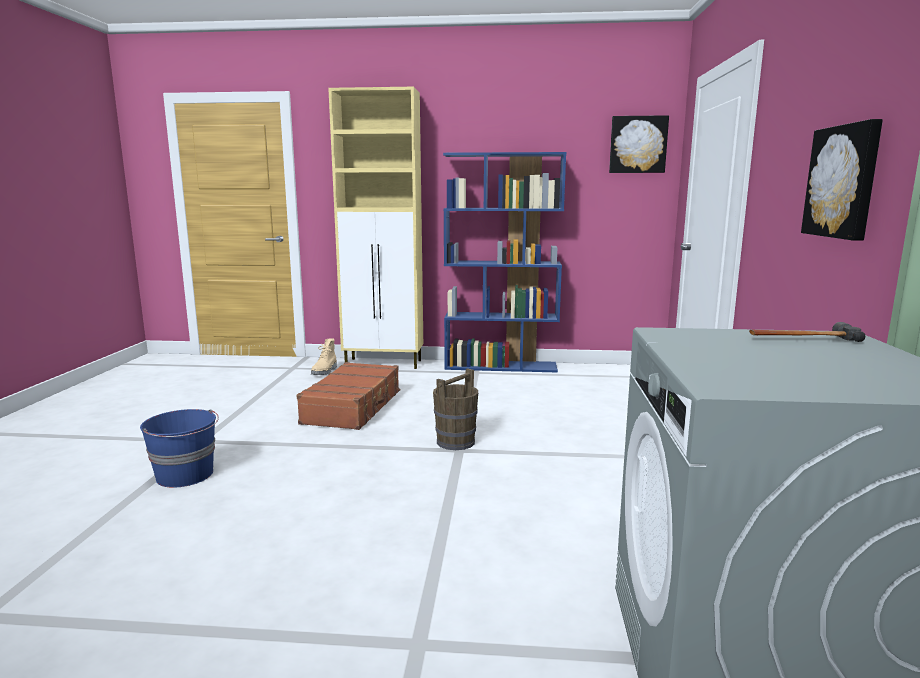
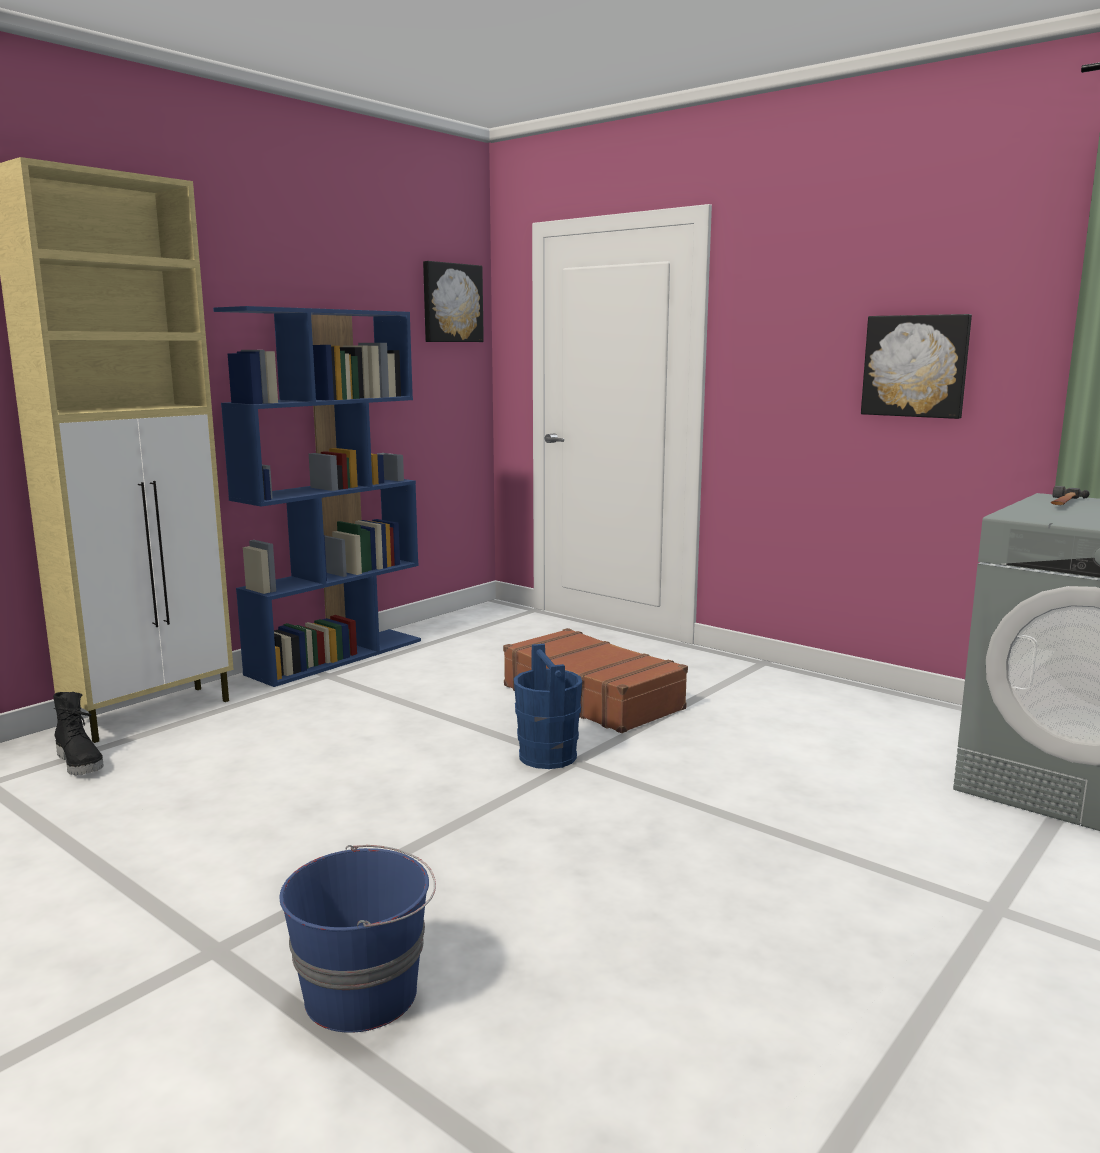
camera: 55 degrees left, 0 degrees up
brown suitcase [296,362,400,430] -> brown suitcase moved to [503,628,688,733]
beige boot [311,338,337,375] -> black boot [53,692,104,775]
brown bucket [433,368,478,450] -> blue bucket [514,644,582,769]

